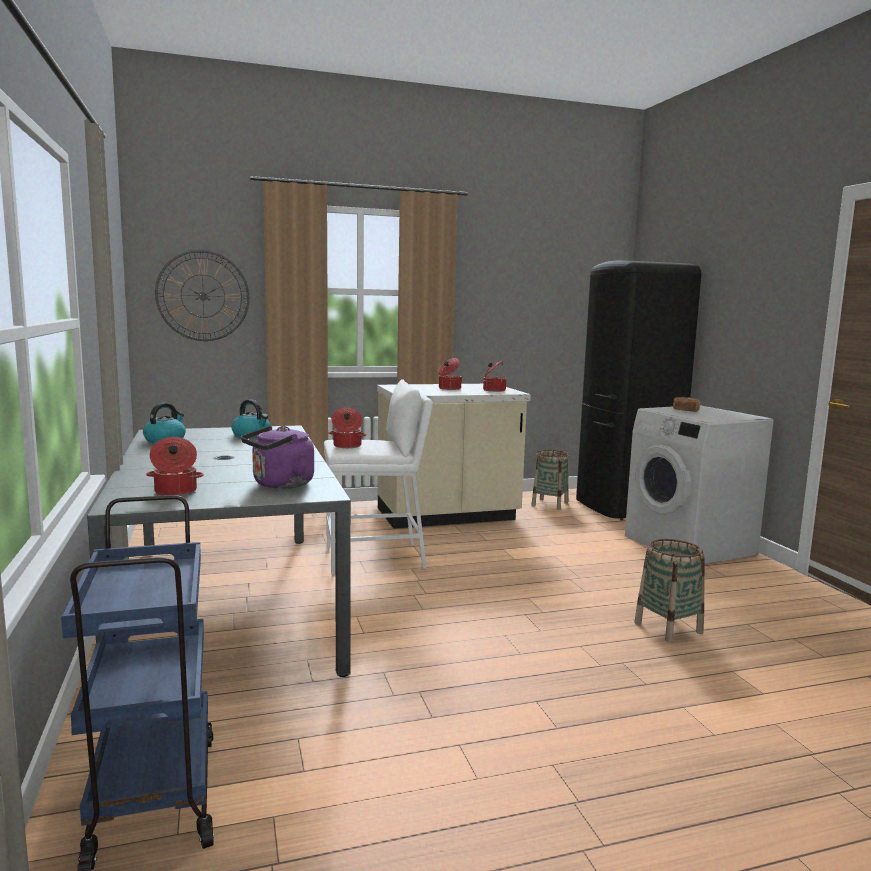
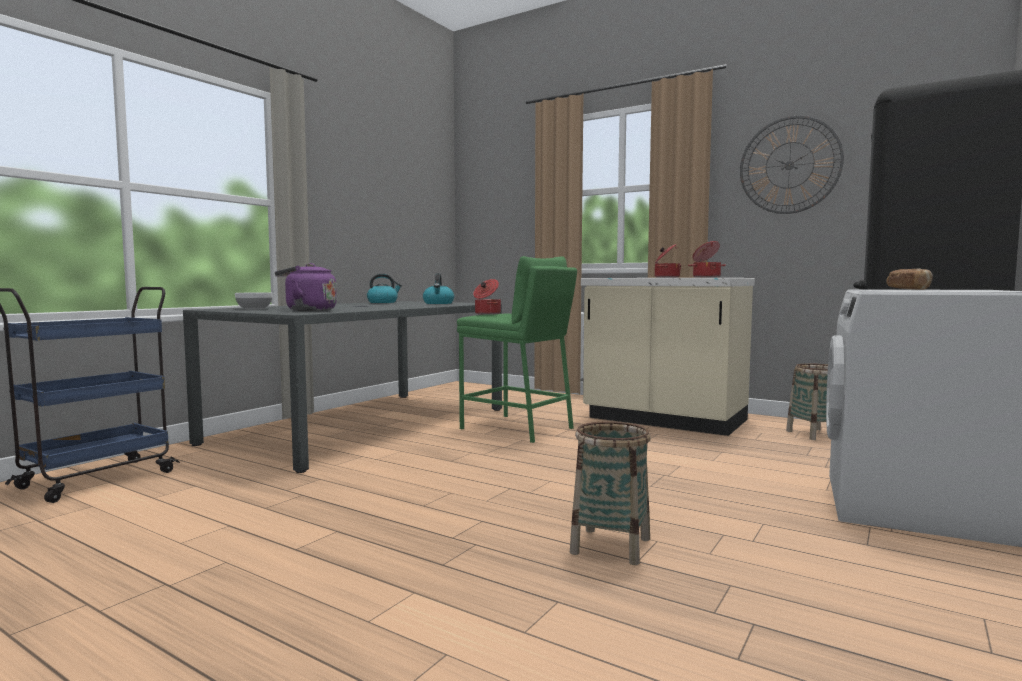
camera: 50 degrees right, 5 degrees down
cooking pot [146,437,204,496] -> bowl [235,292,273,310]
wall clock [155,250,249,341] -> wall clock moved to [740,116,844,214]
white stool [324,379,433,575] -> green stool [457,256,577,443]

